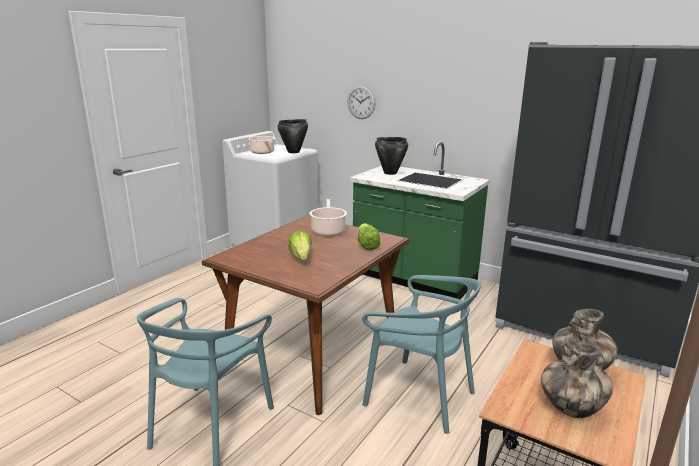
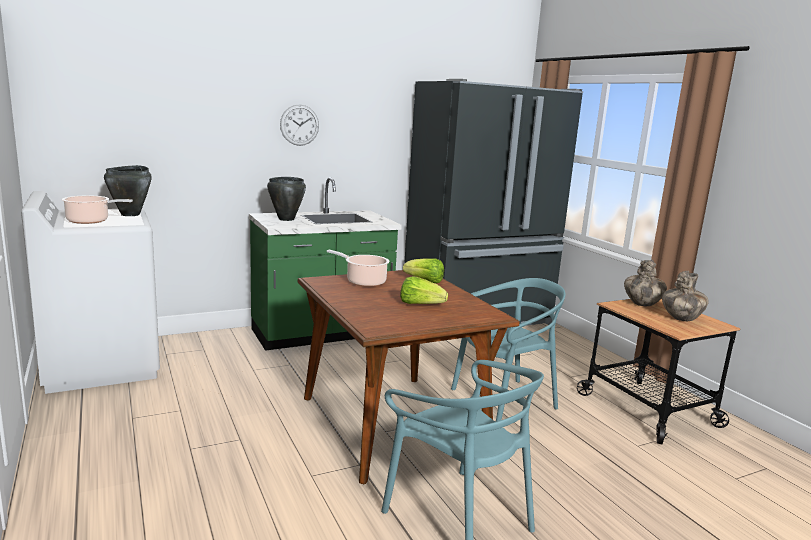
camera: 60 degrees left, 5 degrees down
wall clock [347,85,376,119] -> wall clock moved to [280,105,319,146]

